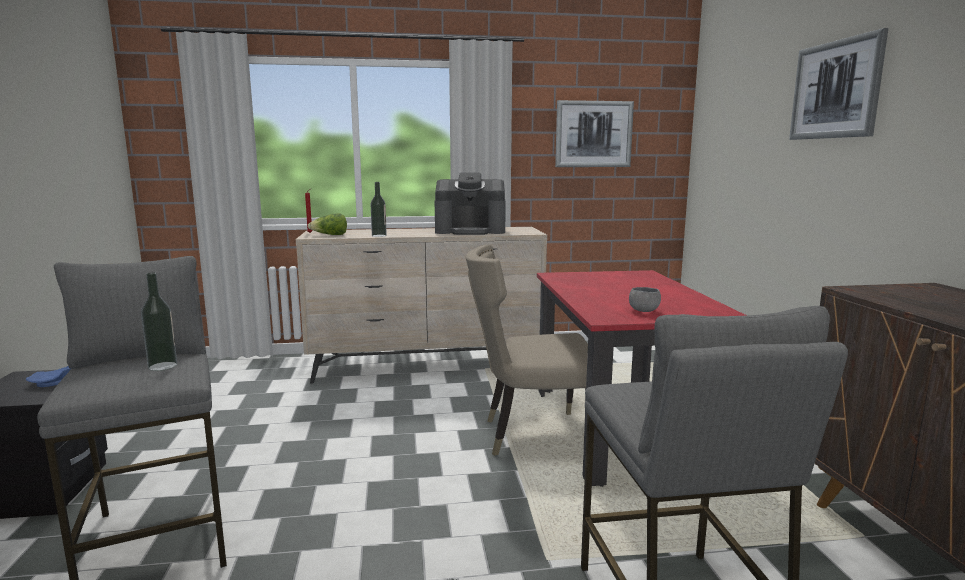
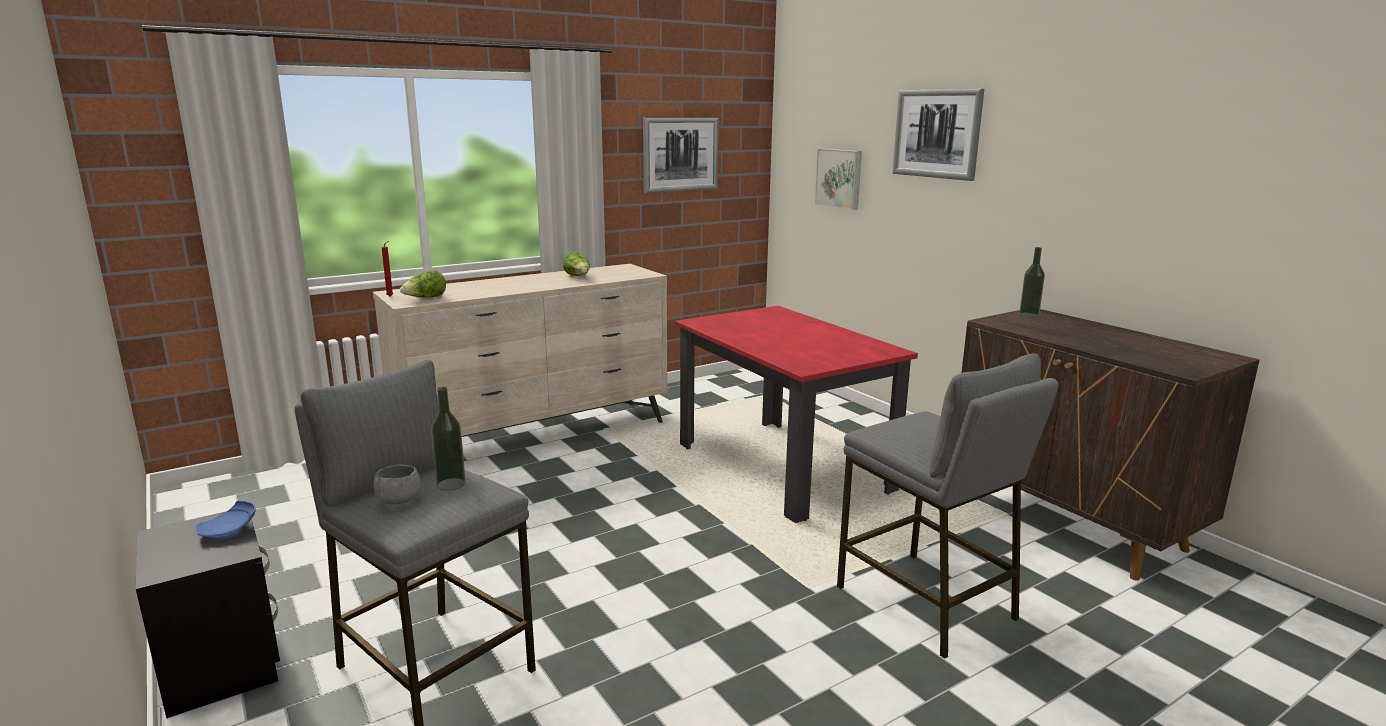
camera: 25 degrees left, 5 degrees up
bottle [371,182,387,237] -> bottle moved to [1019,247,1045,317]
coffee machine [435,173,506,235] -> lettuce [563,252,590,276]
beige chair [466,244,588,456] -> none
grey bowl [629,287,661,312] -> grey bowl moved to [373,464,420,504]
none -> picture [815,149,862,210]

